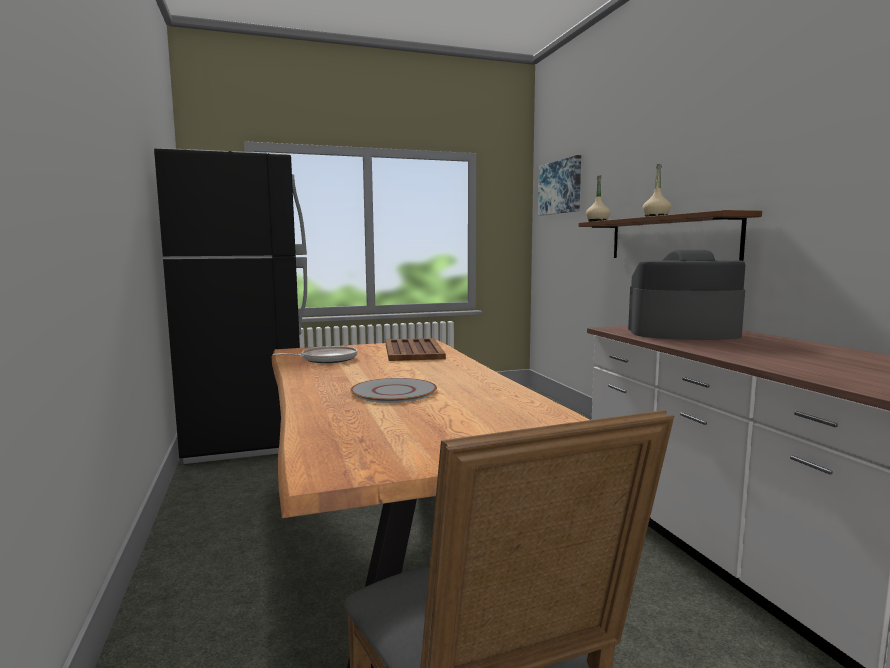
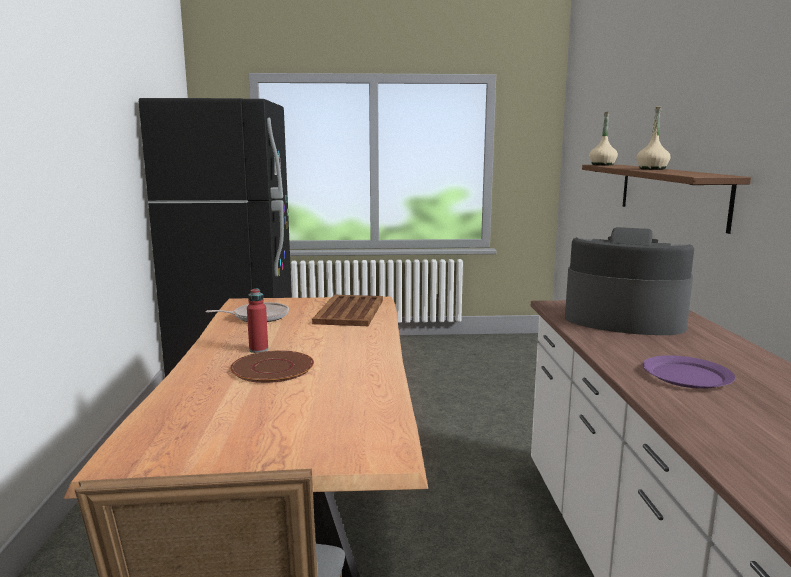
camera: 15 degrees right, 5 degrees up
grey plate [350,378,437,403] -> brown plate [230,350,314,383]
picture [538,155,581,216] -> none
none -> red bottle [247,288,268,353]
none -> purple plate [643,355,735,389]

